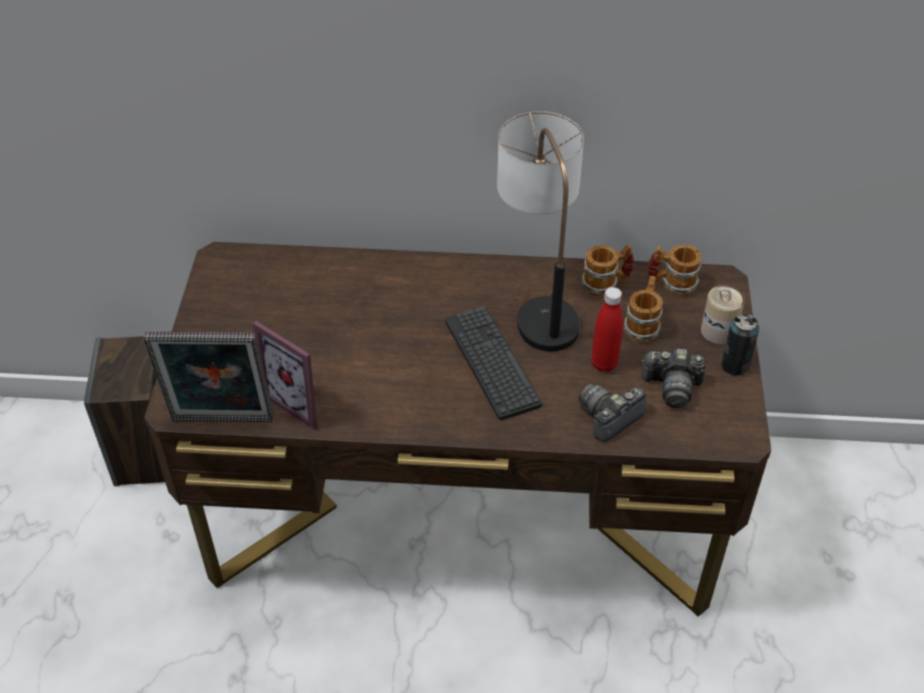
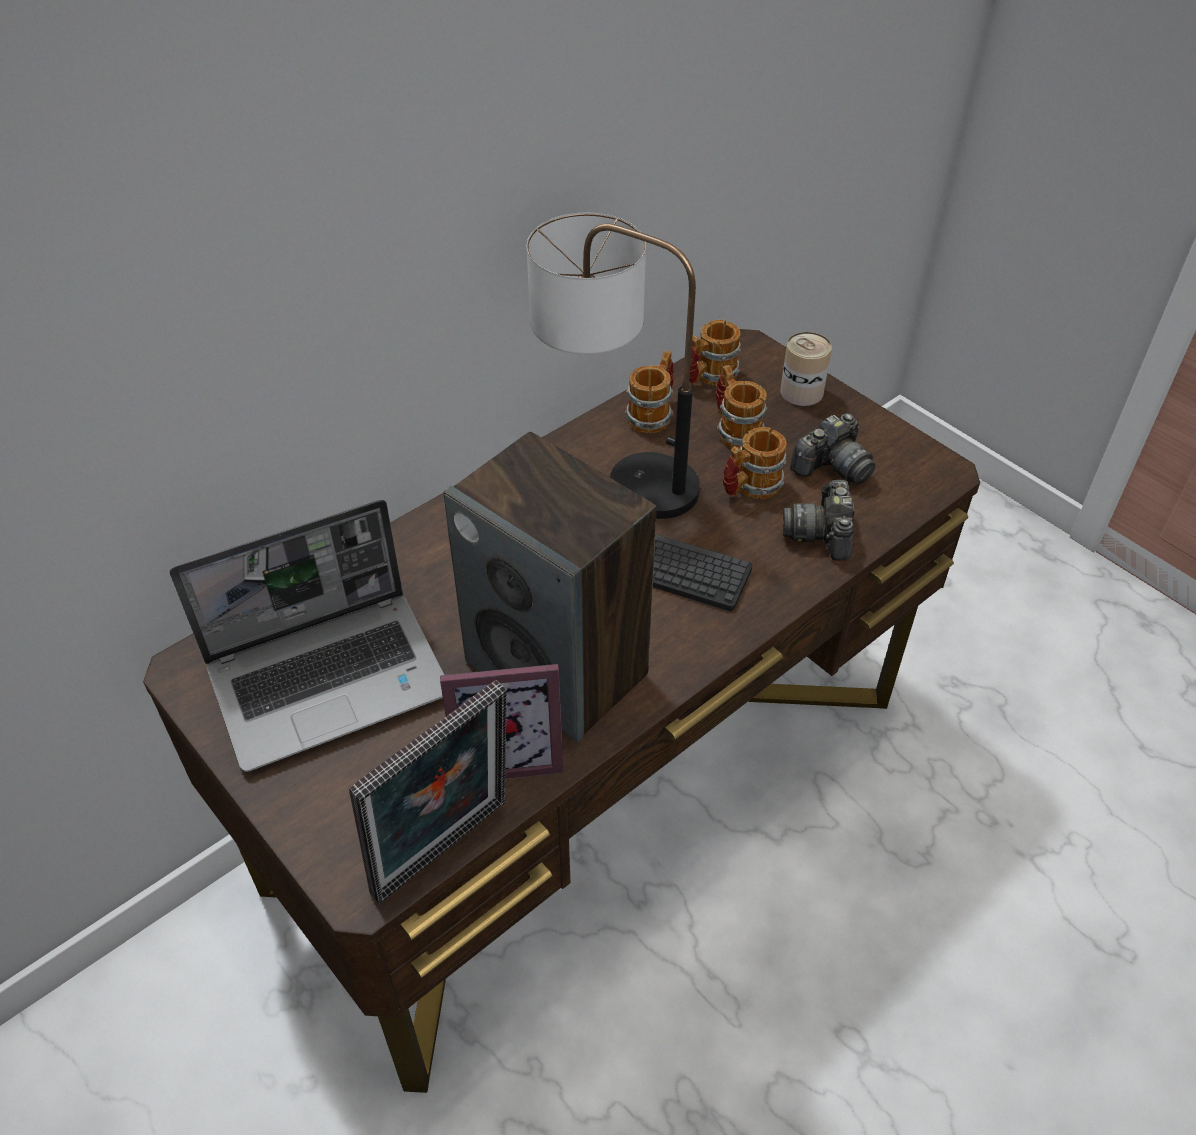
camera: 45 degrees left, 0 degrees up
speaker [84,336,165,486] -> speaker moved to [443,432,657,743]
red bottle [591,287,623,372] -> mug [723,427,787,499]
can [721,314,759,376] -> none
none -> laptop [170,500,444,772]

